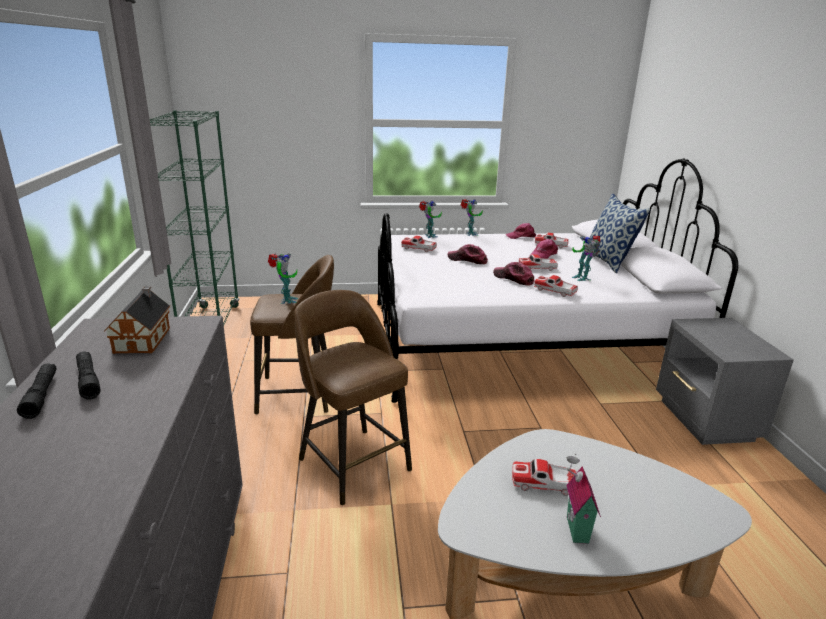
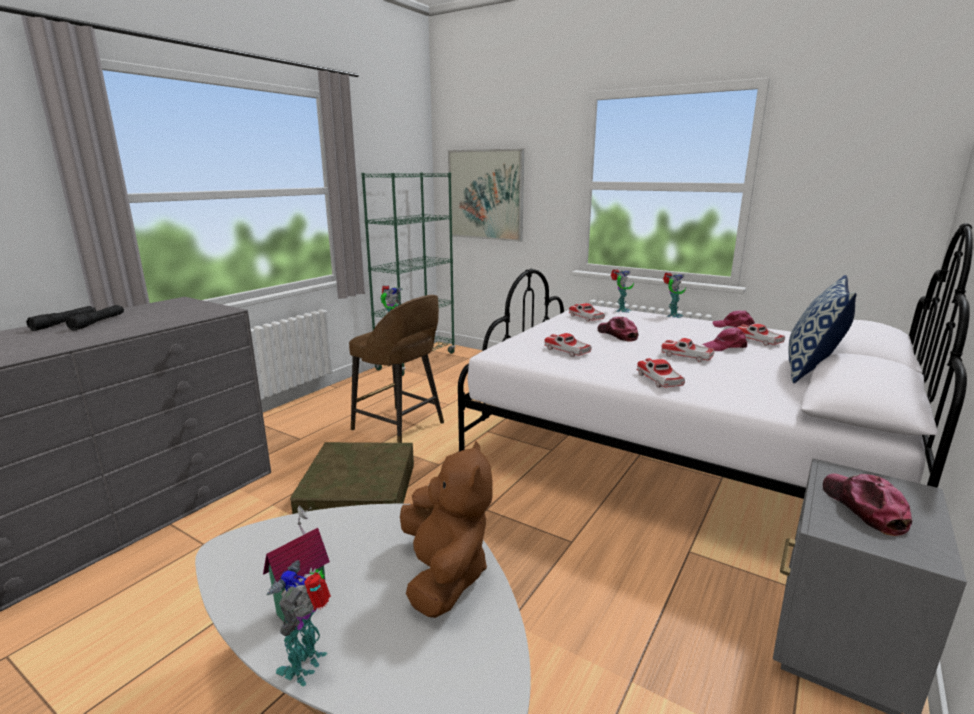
camera: 40 degrees right, 5 degrees down
toy house [104,286,170,354] -> none
brown stool [294,290,412,505] -> brown storage box [290,442,414,514]
cap [493,262,534,286] -> cap moved to [823,474,912,536]
toy car [512,459,576,496] -> toy car moved to [544,333,592,357]
toy robot [572,235,601,281] -> toy robot moved to [267,560,331,686]
none -> brown plush toy [400,441,492,618]
none -> picture [448,149,524,242]

